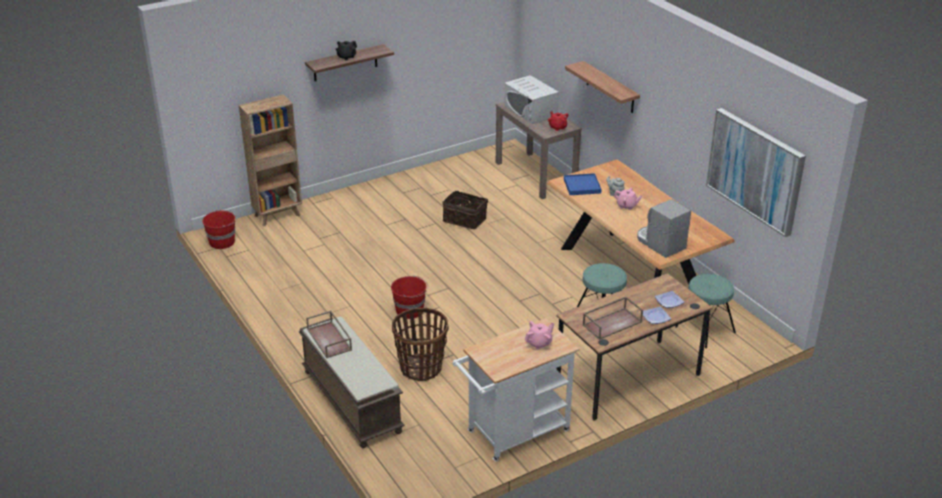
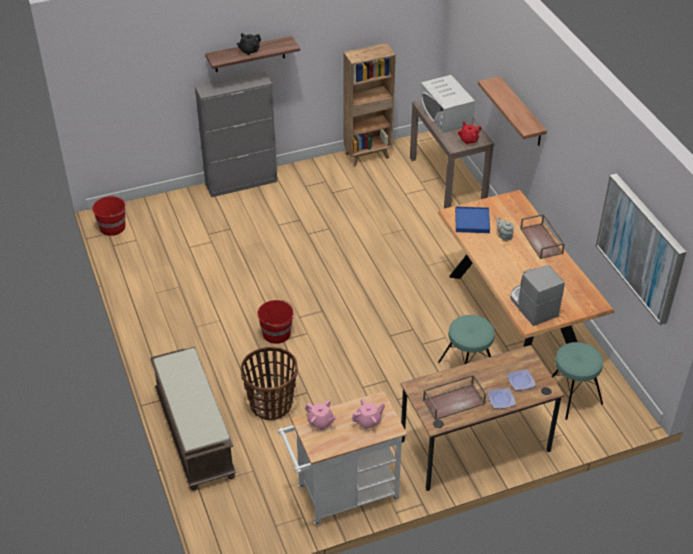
camera: 10 degrees right, 10 degrees up
brown bookcase [239,95,302,226] -> brown bookcase moved to [343,43,396,167]
brown tray [306,310,352,358] -> brown tray moved to [520,214,565,259]
basket [443,189,488,229] -> none
pink teapot [613,187,642,210] -> pink teapot moved to [305,400,337,430]
none -> grey cabinet [195,72,277,197]

